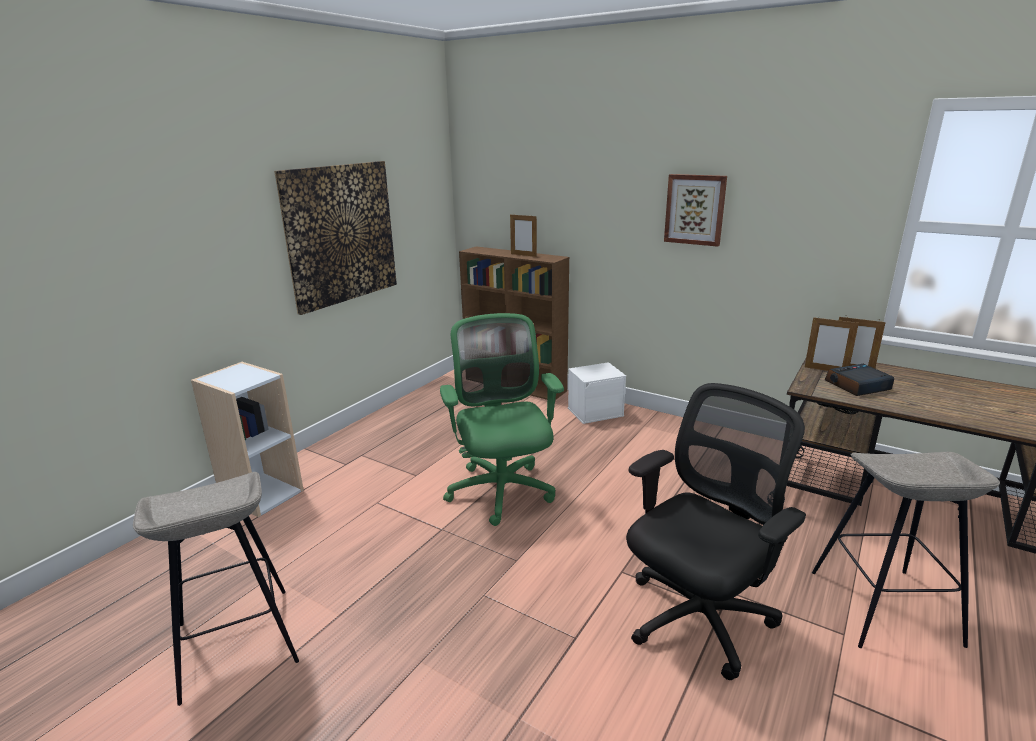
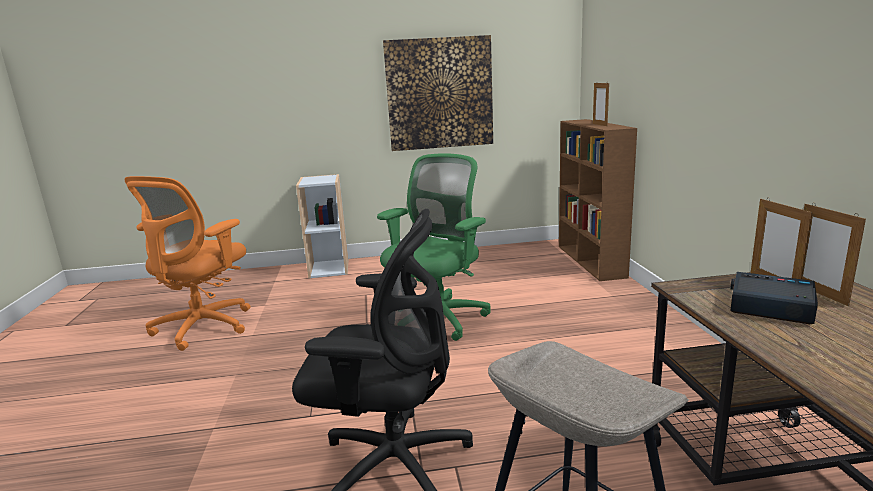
camera: 50 degrees right, 5 degrees down
grey stool [133,472,299,706] -> orange office chair [125,176,251,351]
white storage box [568,362,626,424] -> none
picture [664,174,727,247] -> none

